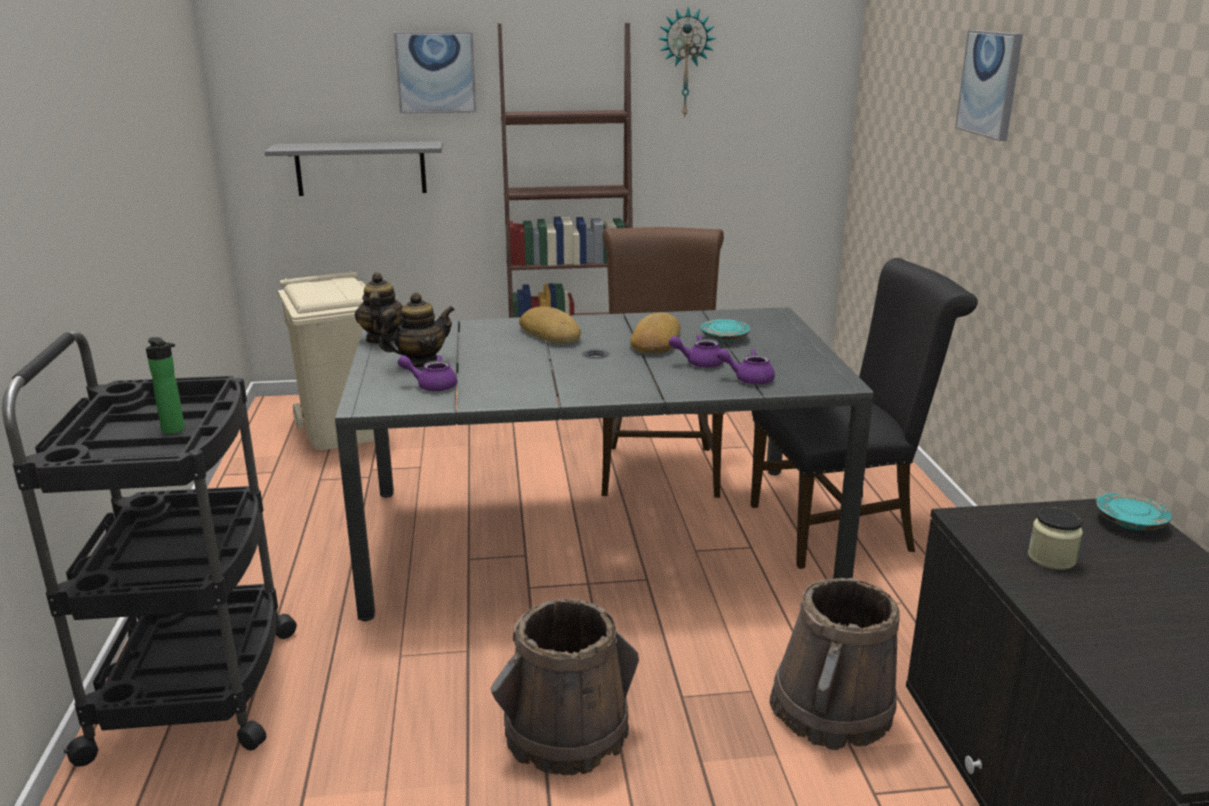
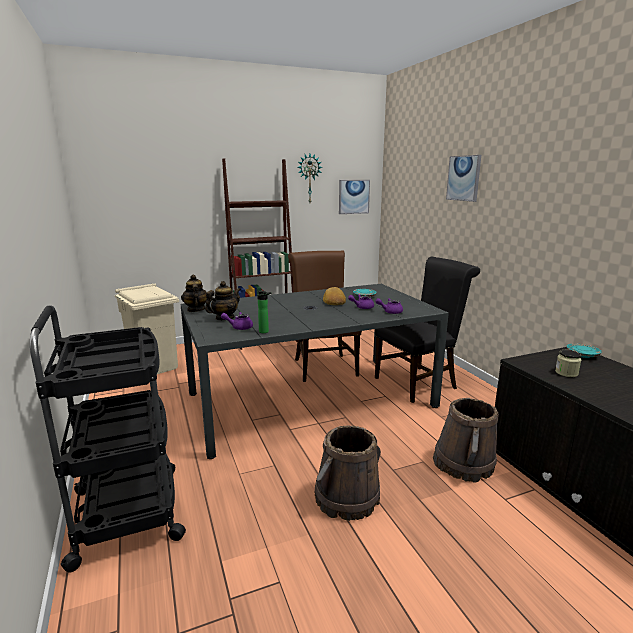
camera: 15 degrees left, 5 degrees down
bottle [146,337,185,434] -> bottle moved to [257,291,271,333]
grey shelf [265,141,443,196] -> none
picture [394,32,476,113] -> picture moved to [339,180,370,214]
bread [519,306,581,344] -> none

